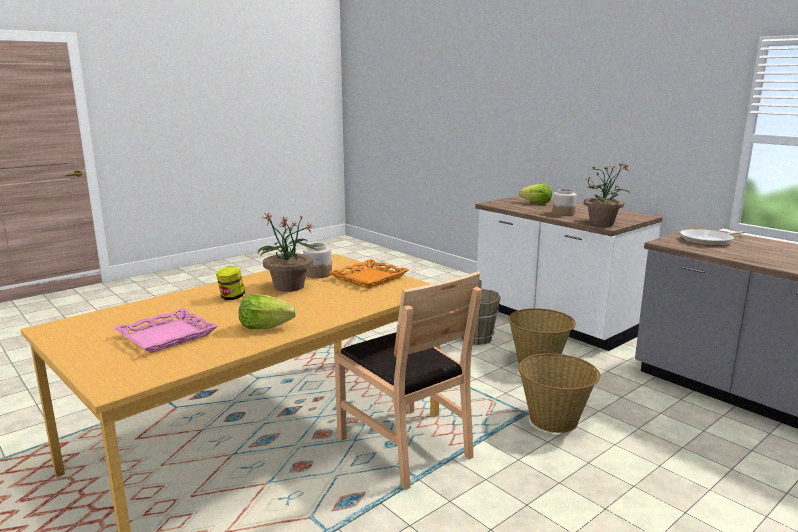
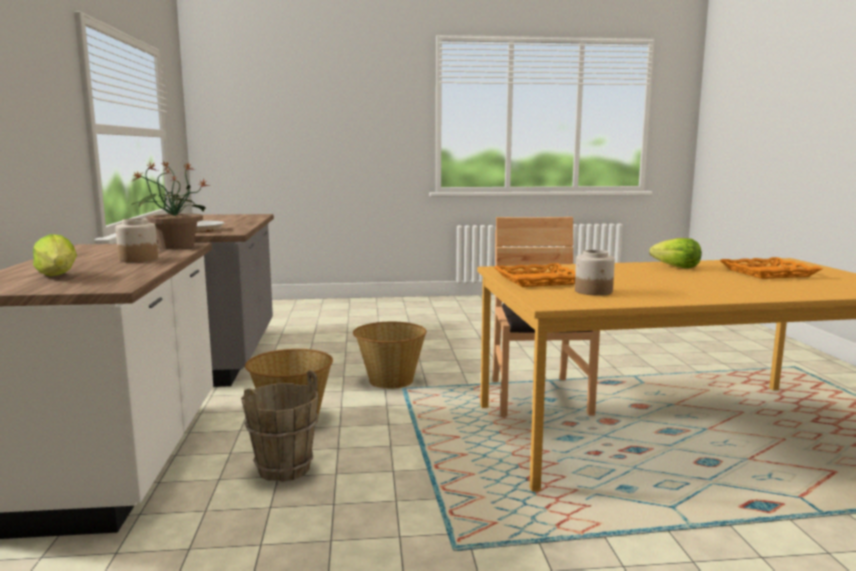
camera: 145 degrees left, 5 degrees down
pink tray [113,308,218,353] -> orange tray [720,257,822,279]
jar [216,266,245,300] -> none
potted plant [258,213,319,292] -> none

